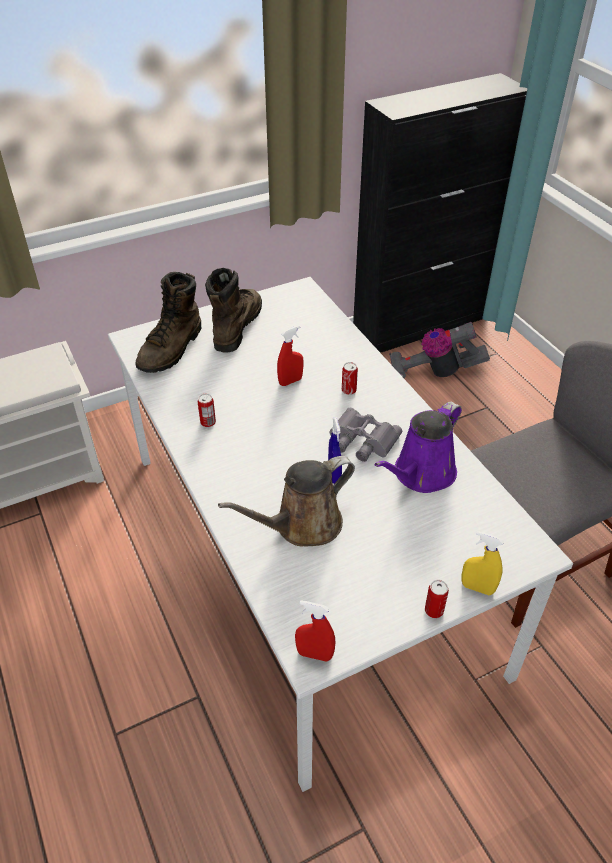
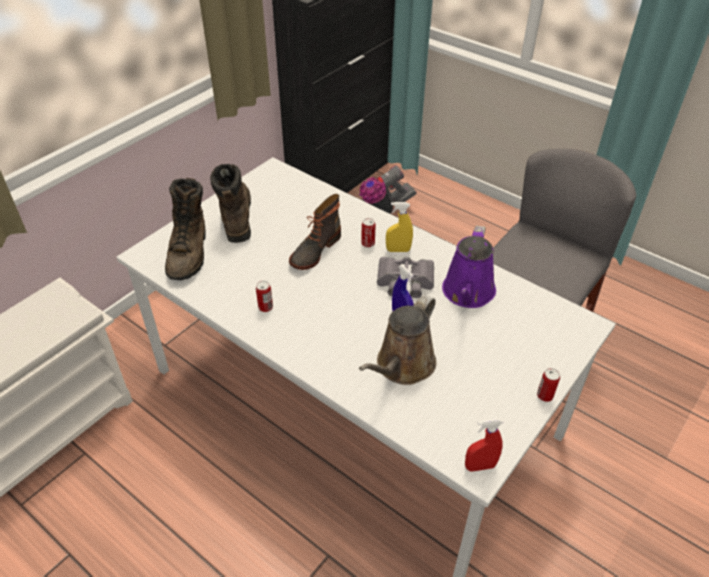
camera: 25 degrees left, 0 degrees up
red spray bottle [277,326,304,386] -> boot [289,194,341,270]
yellow spray bottle [461,531,504,595] -> yellow spray bottle moved to [386,202,413,252]

